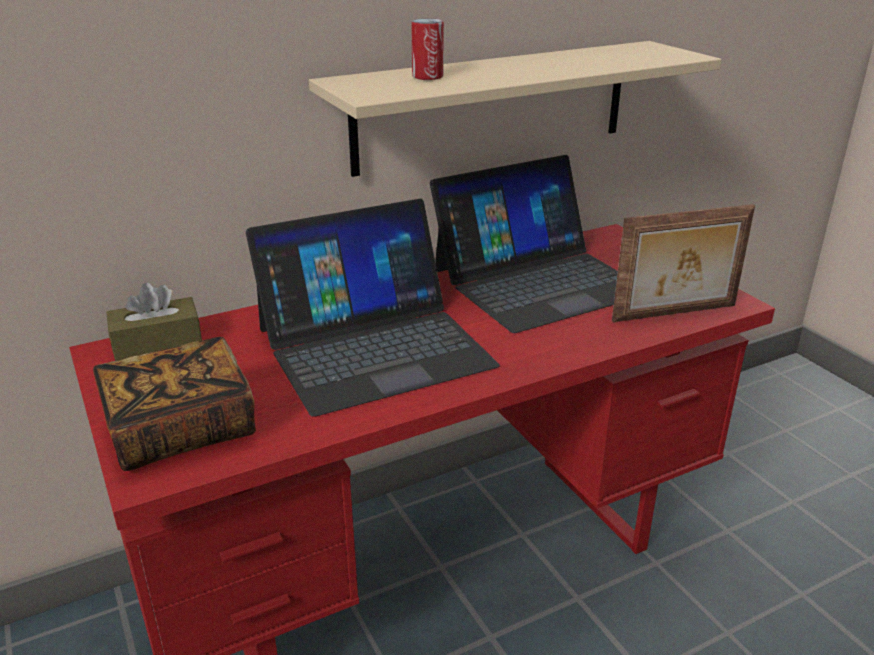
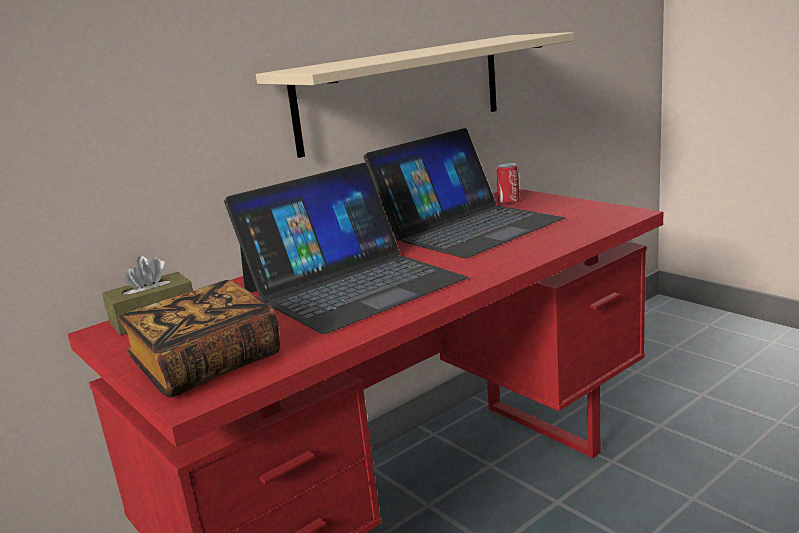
camera: 10 degrees left, 10 degrees down
can [411,18,444,80] -> can moved to [496,163,520,203]
picture frame [612,204,755,322] -> none

